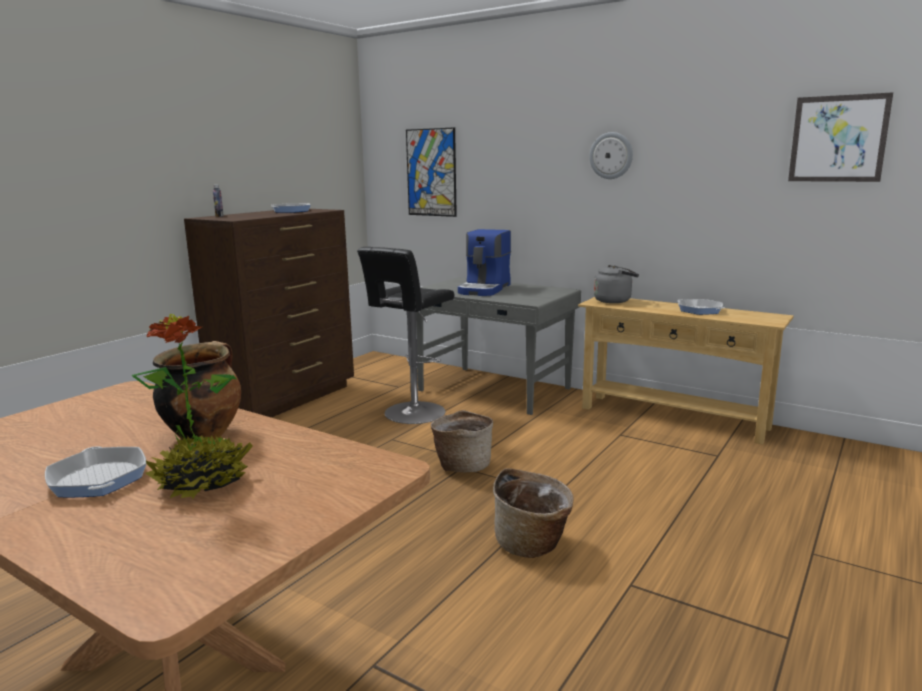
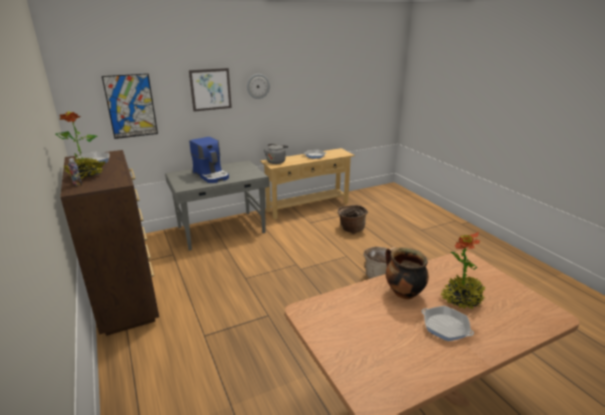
camera: 60 degrees left, 10 degrees up
frying pan [45,446,146,498] -> frying pan turned 135 degrees counterclockwise [422,306,474,341]
black stool [357,247,455,424] -> none
basket [430,410,493,472] -> basket moved to [338,205,368,234]
picture [788,92,893,182] -> picture moved to [189,68,232,112]
none -> potted plant [56,111,106,180]

